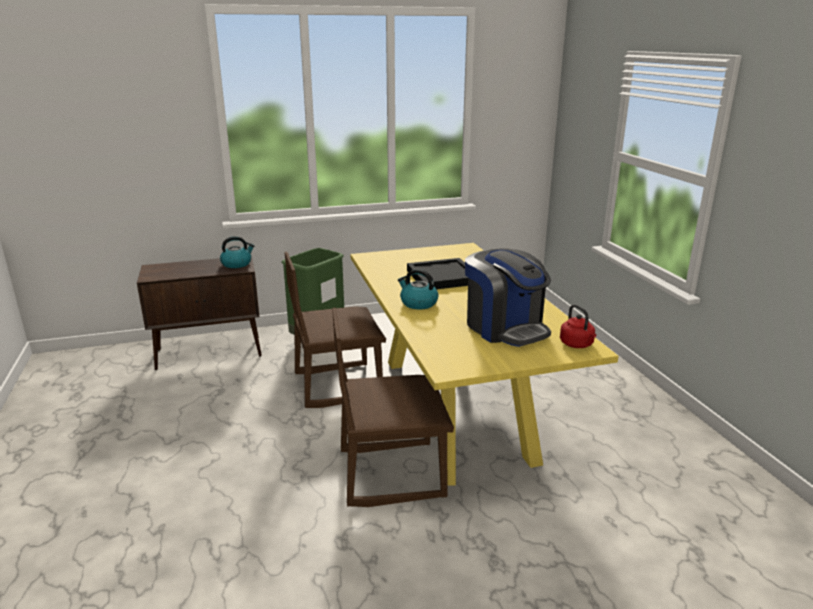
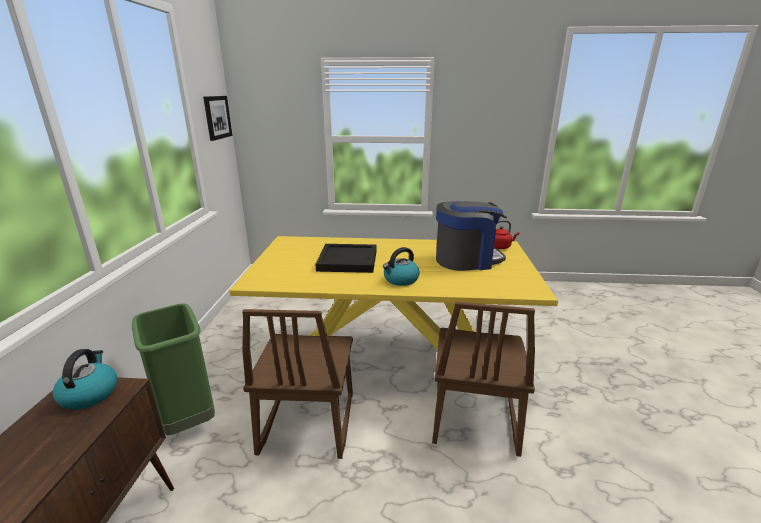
camera: 70 degrees left, 0 degrees up
none -> picture [203,96,232,141]

